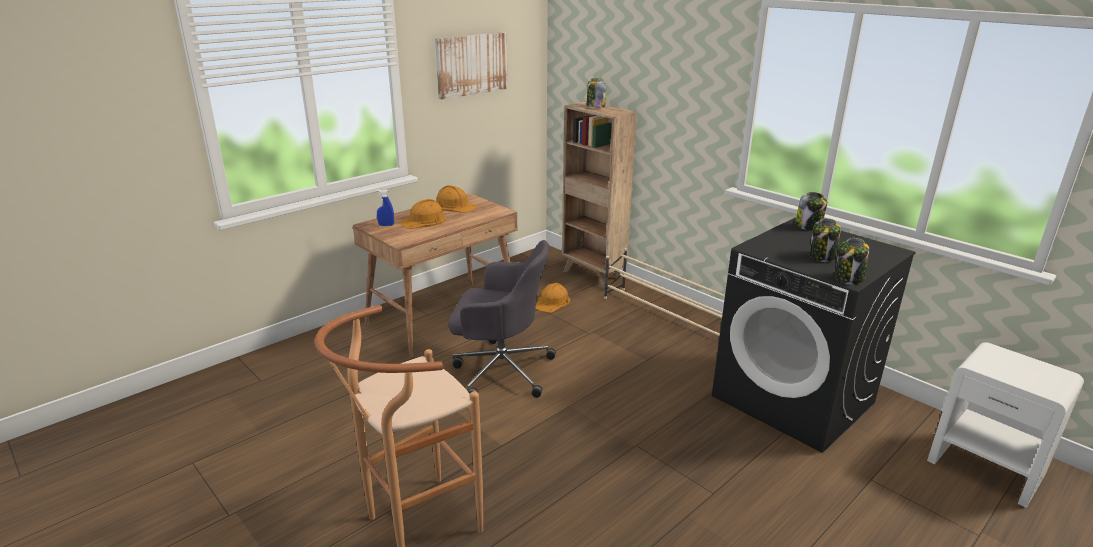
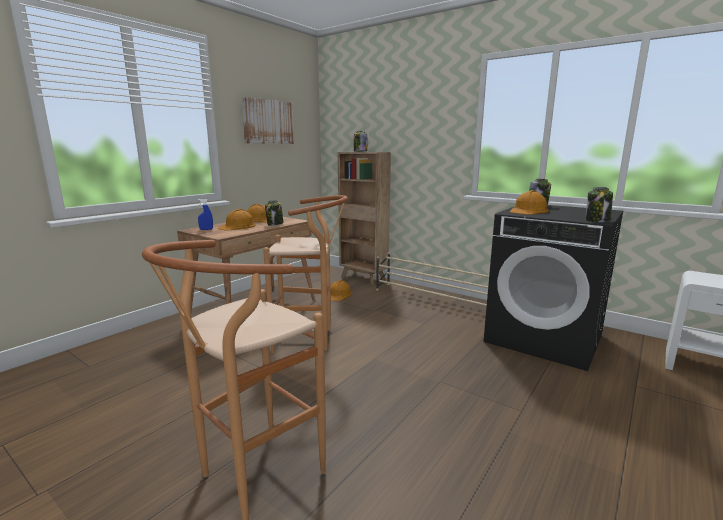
camera: 10 degrees left, 10 degrees down
grey office chair [448,240,556,398] -> brown stool [263,195,348,353]
jar [810,218,841,262] -> jar moved to [265,200,284,226]
none -> orange hard hat [510,190,549,215]

